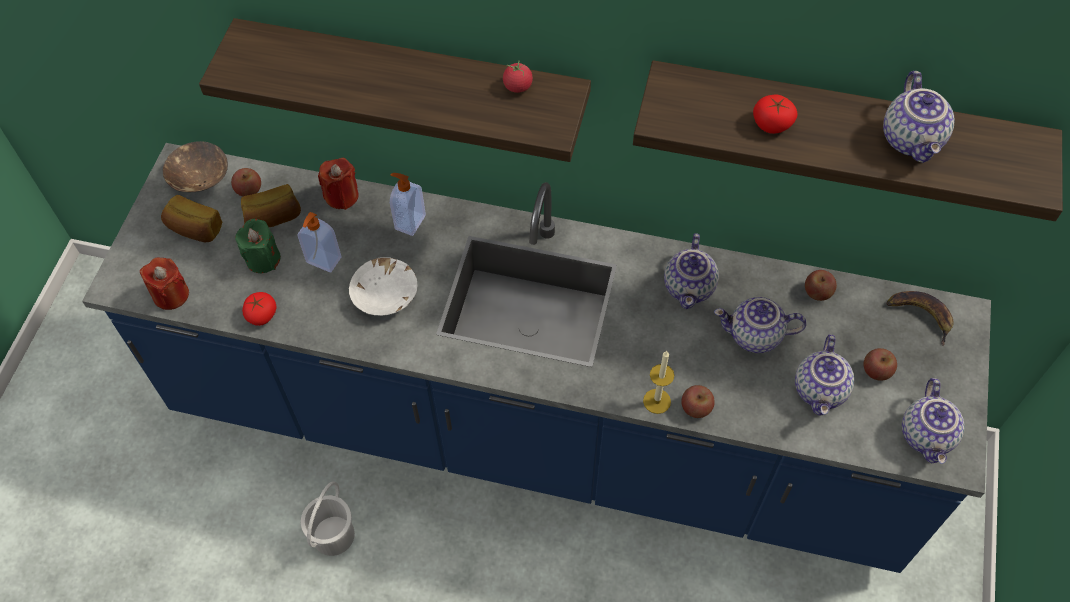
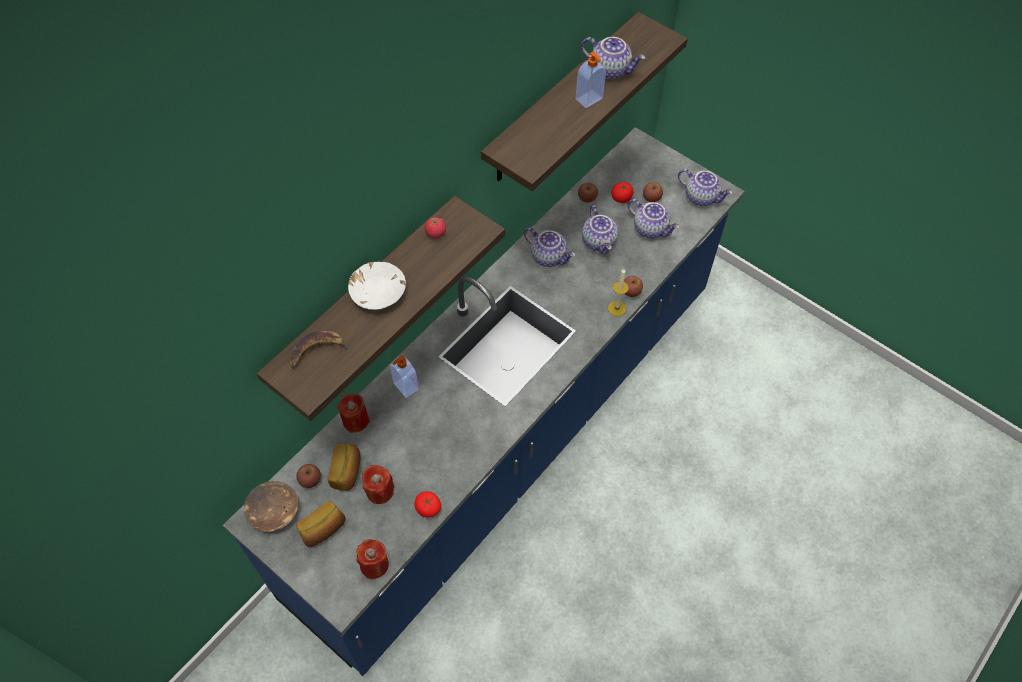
camera: 65 degrees left, 0 degrees up
green candle [235,219,281,273] -> red candle [362,465,395,504]
soap dispenser [298,212,341,272] -> soap dispenser moved to [576,51,606,108]
white bucket [301,481,355,556] -> none
white bowl [349,257,417,316] -> white bowl moved to [348,262,406,310]
teapot [714,297,807,353] -> teapot turned 45 degrees counterclockwise [582,205,618,254]
tomato [753,95,797,134] -> tomato moved to [611,182,634,203]
banana [886,291,954,346] -> banana moved to [290,330,351,368]

